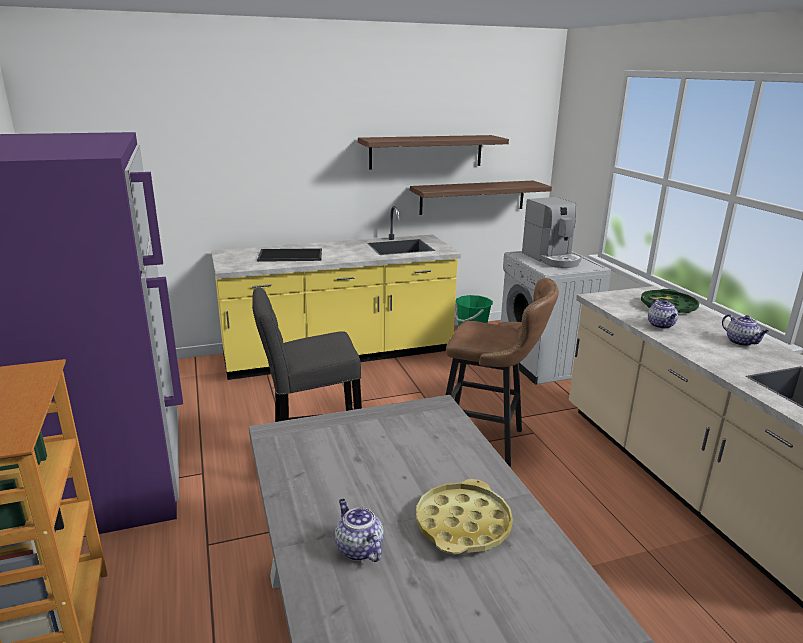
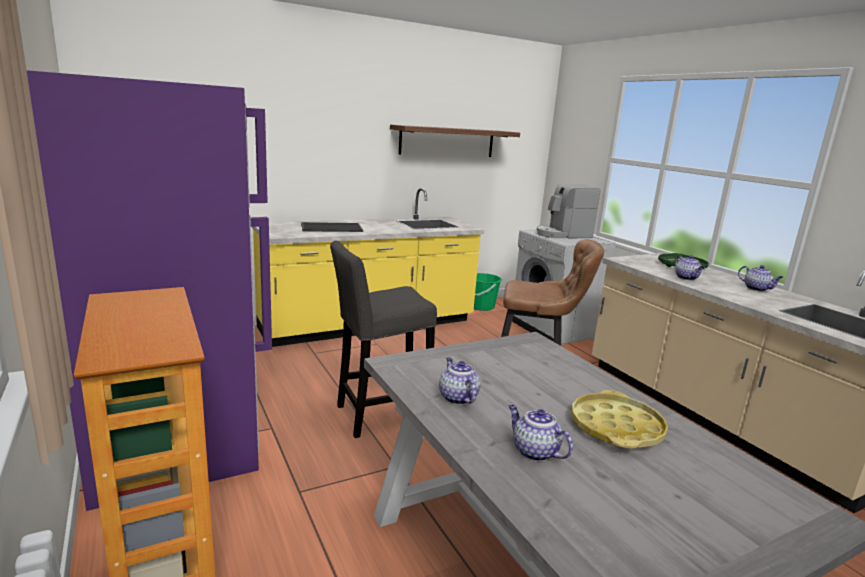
camera: 10 degrees left, 5 degrees down
shelf [410,181,552,215] -> none
coffee machine [522,197,582,268] -> coffee machine turned 105 degrees clockwise [536,184,601,238]
none -> teapot [439,358,481,405]

